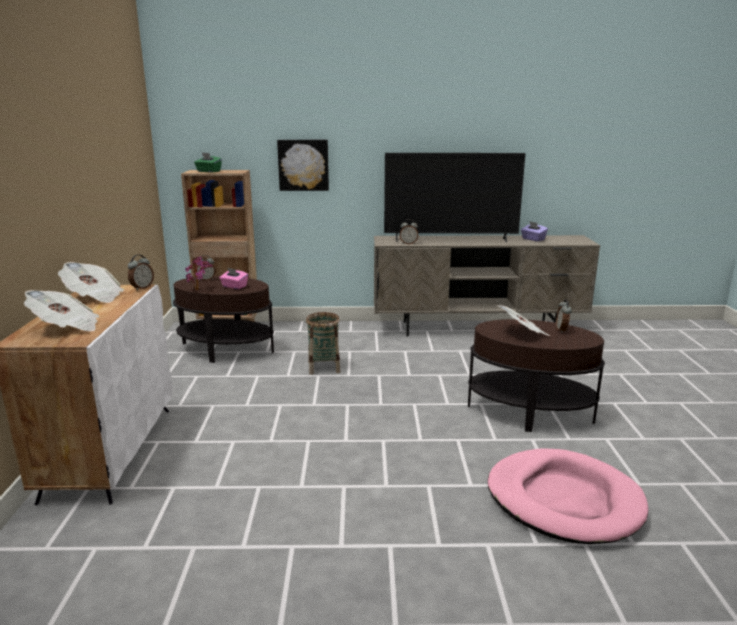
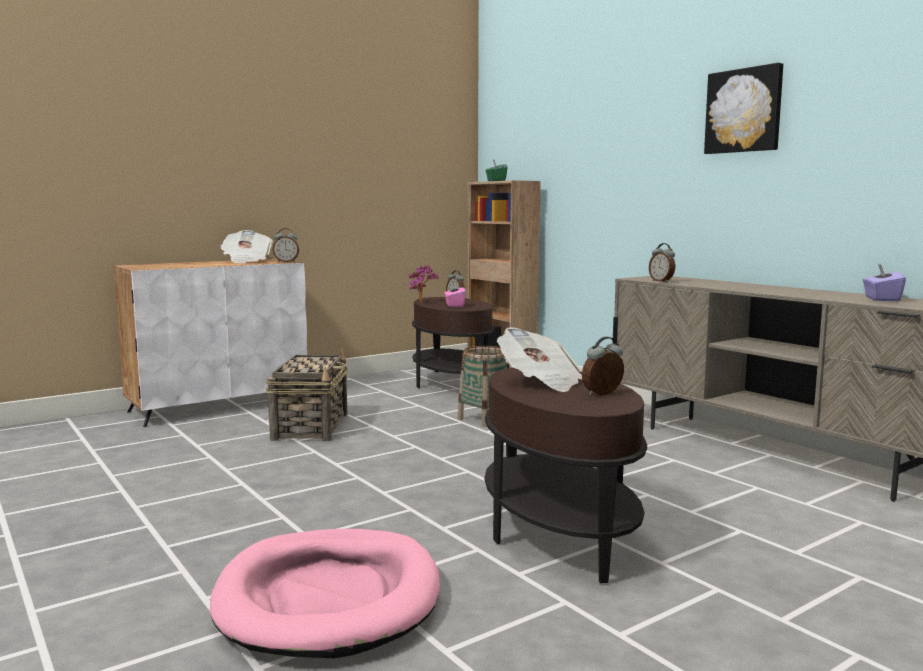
camera: 55 degrees right, 10 degrees down
newspaper [24,290,99,332] -> none
picture [277,140,329,191] -> picture moved to [704,63,783,154]
television [384,153,526,242] -> none
none -> basket [266,348,348,441]

